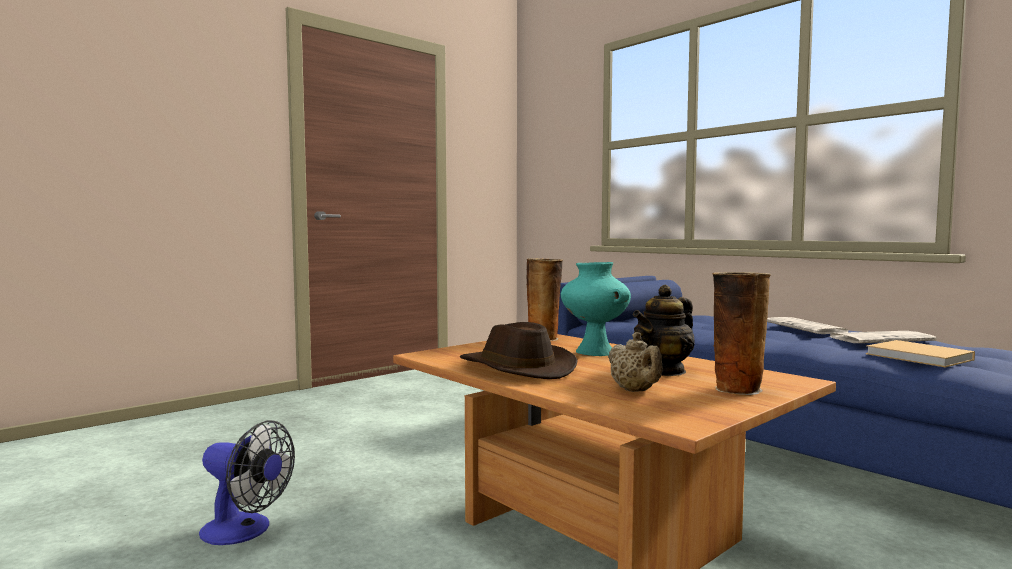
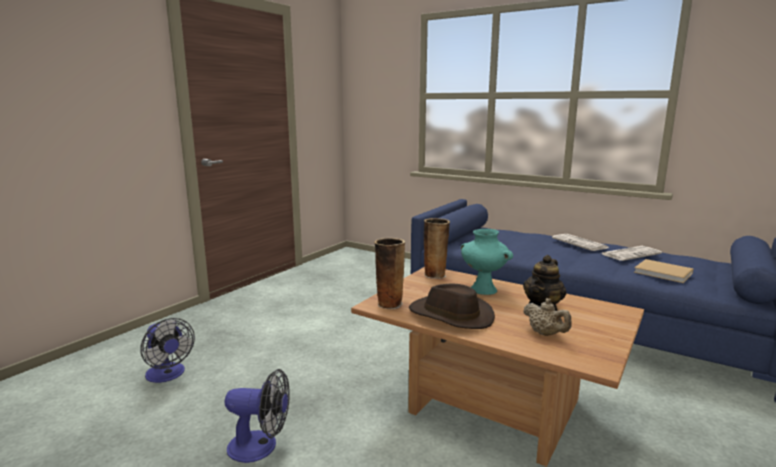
camera: 15 degrees left, 10 degrees up
vase [712,272,771,395] -> vase moved to [374,238,405,309]
none -> fan [141,318,195,383]

